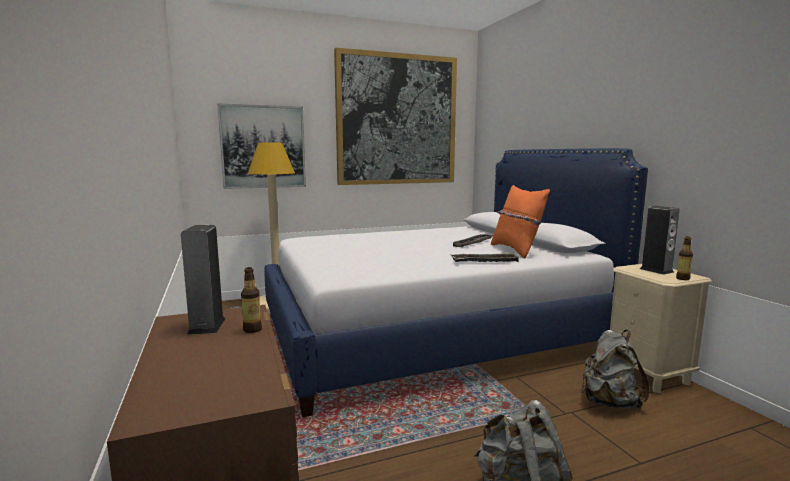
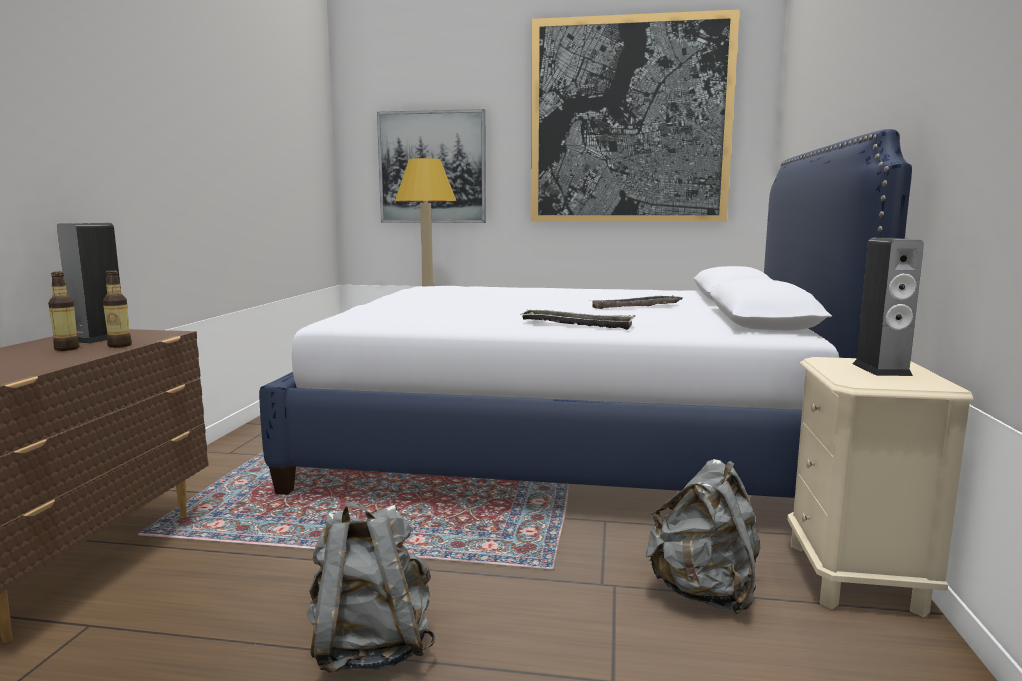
camera: 30 degrees right, 0 degrees up
orange pillow [491,185,550,259] -> none
bottle [676,237,693,280] -> bottle moved to [48,272,79,351]

